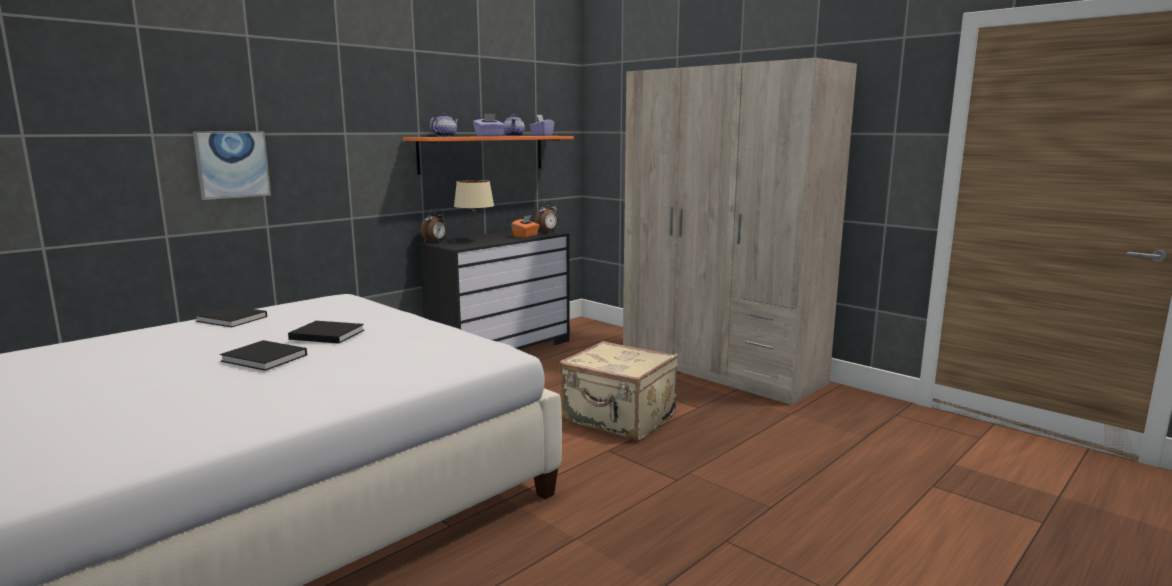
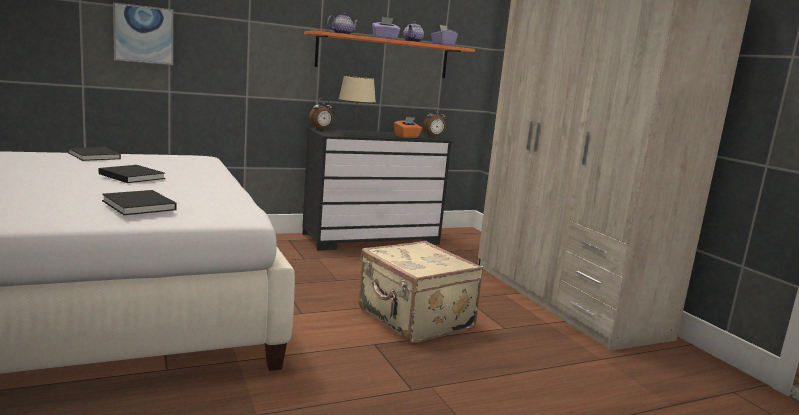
camera: 20 degrees right, 0 degrees up
black book [220,340,307,371] -> black book moved to [102,190,177,215]

